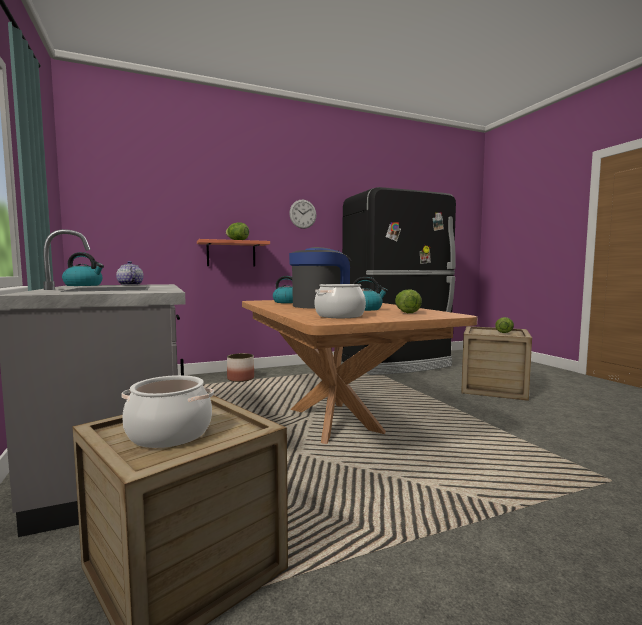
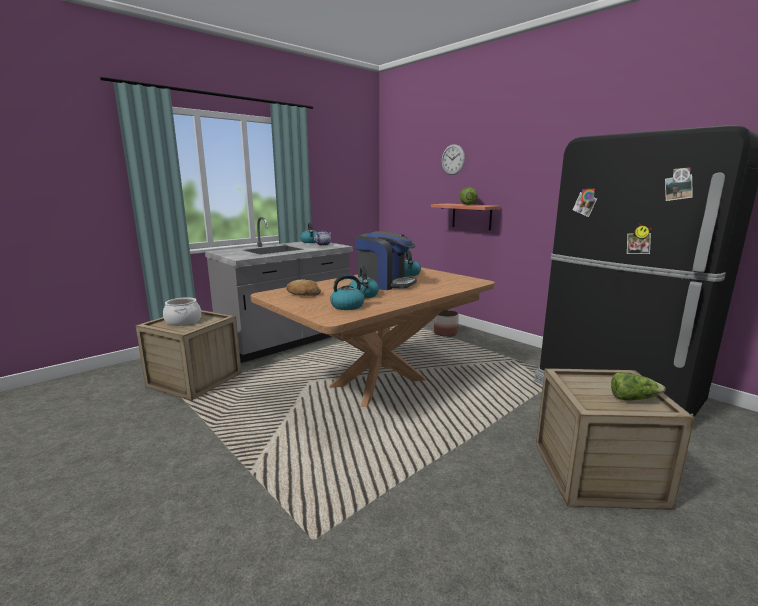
camera: 70 degrees right, 10 degrees up
wall clock [289,200,316,229] -> wall clock moved to [442,144,465,175]
cooking pot [315,284,366,318] -> bread [286,279,321,296]
lettuce [395,289,422,313] -> kettle [330,274,369,310]

